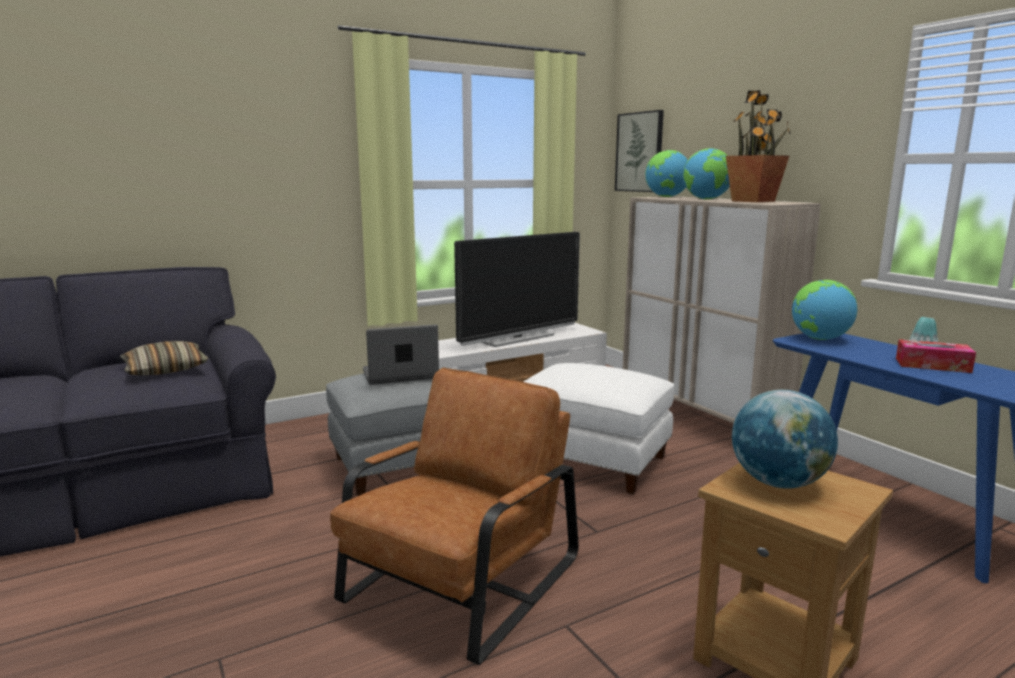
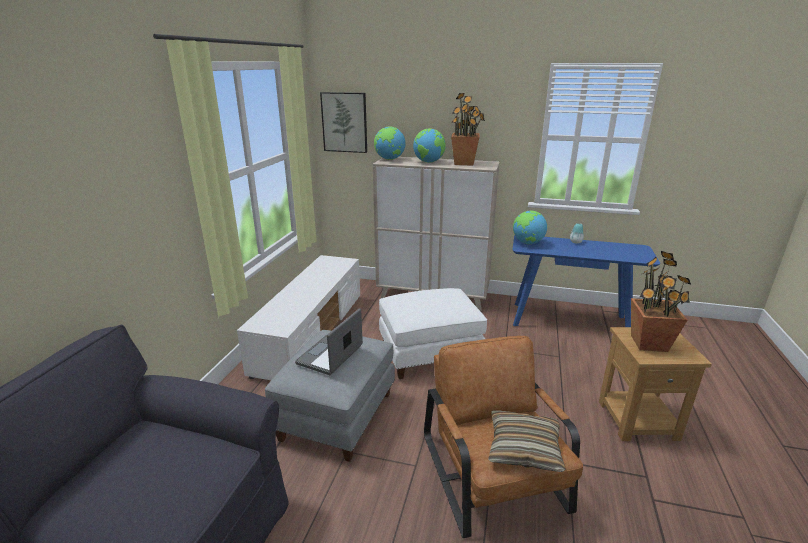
camera: 45 degrees left, 10 degrees up
pillow [120,341,208,375] -> pillow moved to [488,410,566,472]
television [454,232,580,347] -> none
globe [732,390,838,489] -> potted plant [631,251,691,352]
tissue box [896,339,976,373] -> none

